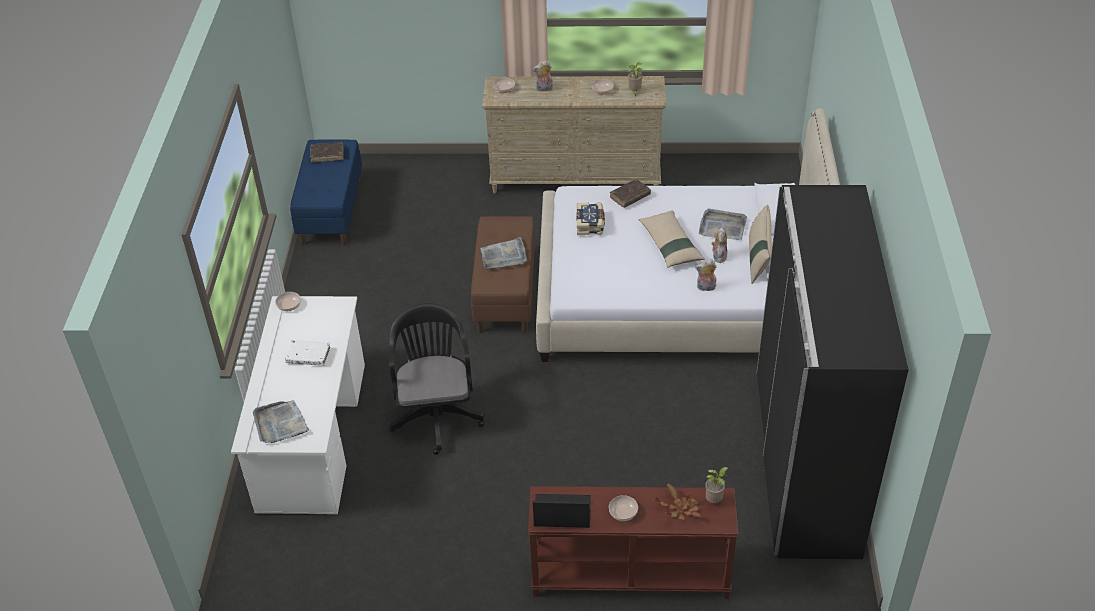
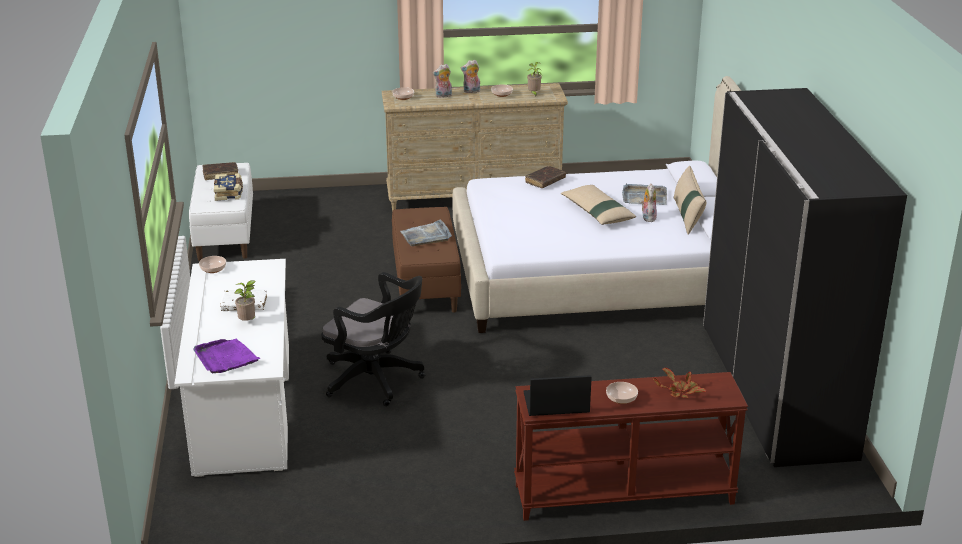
camera: 10 degrees left, 15 degrees down
grey tray [253,400,309,443] -> purple tray [194,339,261,373]
blue bench [290,139,362,245] -> white bench [189,163,253,261]
black office chair [389,303,484,455] -> black office chair turned 135 degrees clockwise [321,272,425,407]
book [577,202,605,235] -> book moved to [214,173,243,201]
plush toy [695,259,717,291] -> plush toy moved to [461,60,480,93]
potted plant [705,467,728,503] -> potted plant moved to [235,280,256,321]

